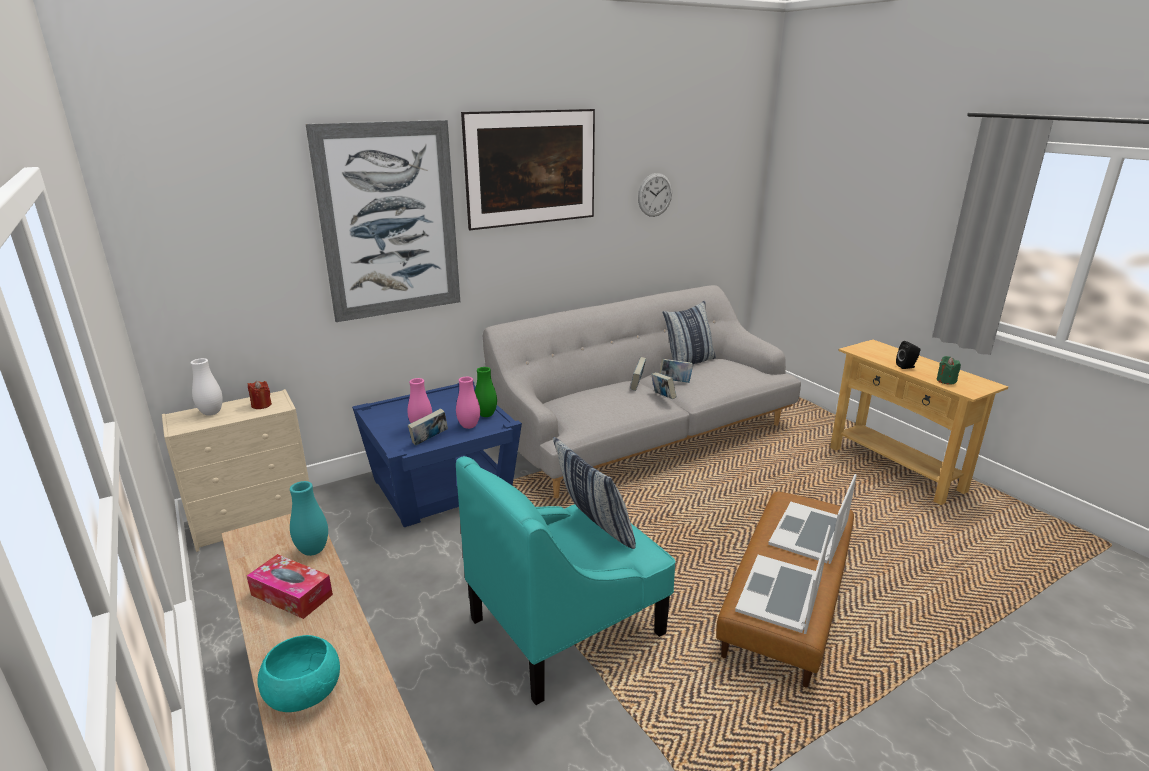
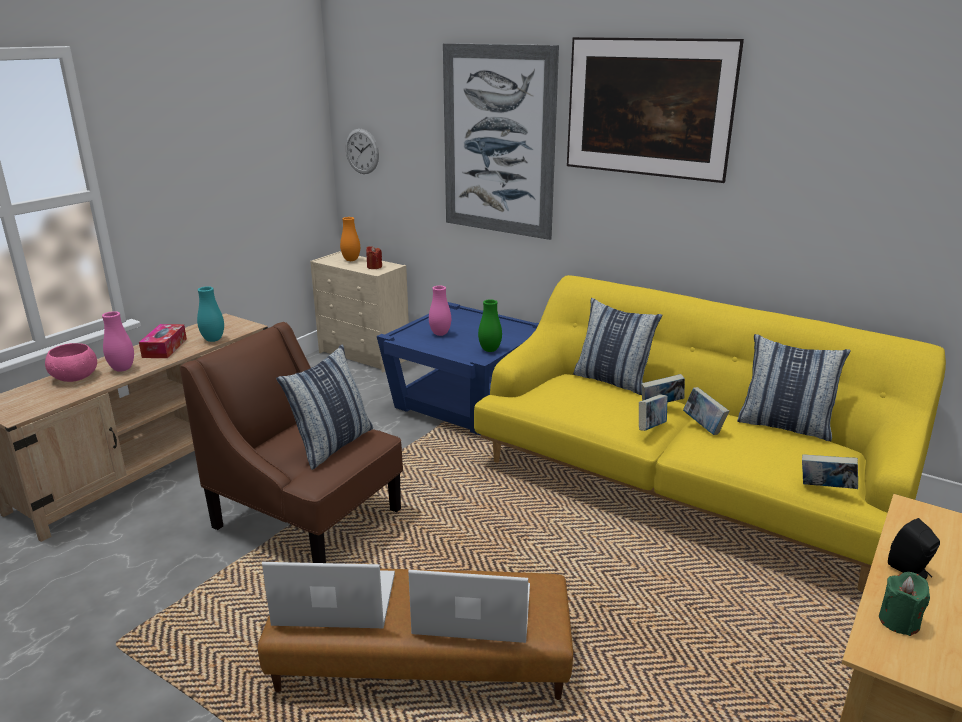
camera: 65 degrees right, 0 degrees up
white vase [190,358,223,416] -> orange vase [340,217,360,261]
turquoise bowl [257,635,340,712] -> pink bowl [45,343,97,382]
book [408,408,448,446] -> book moved to [802,454,858,489]
pink vase [456,377,480,429] -> pink vase moved to [102,311,134,372]
turquoise armchair [456,456,676,705] -> brown armchair [180,322,403,563]
grey sofa [483,285,801,499] -> yellow sofa [474,275,946,592]
wall clock [638,173,672,217] -> wall clock moved to [346,129,379,174]
none -> pillow [573,298,662,395]

